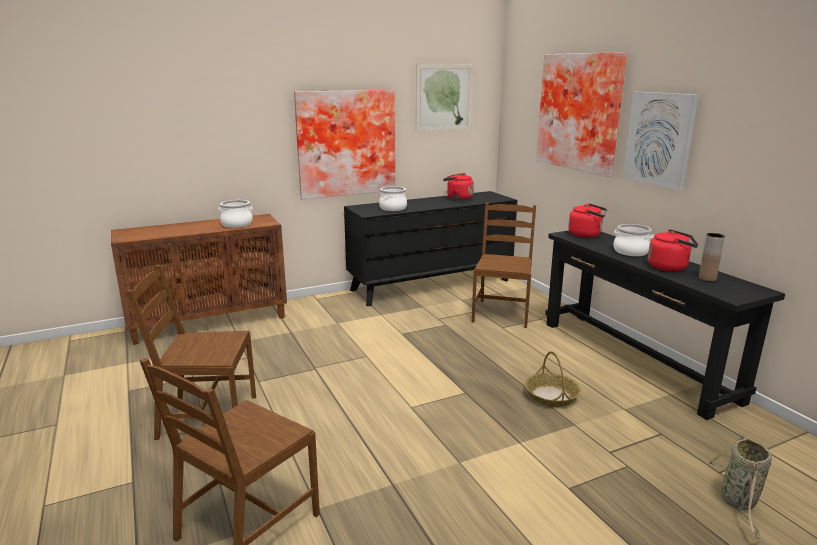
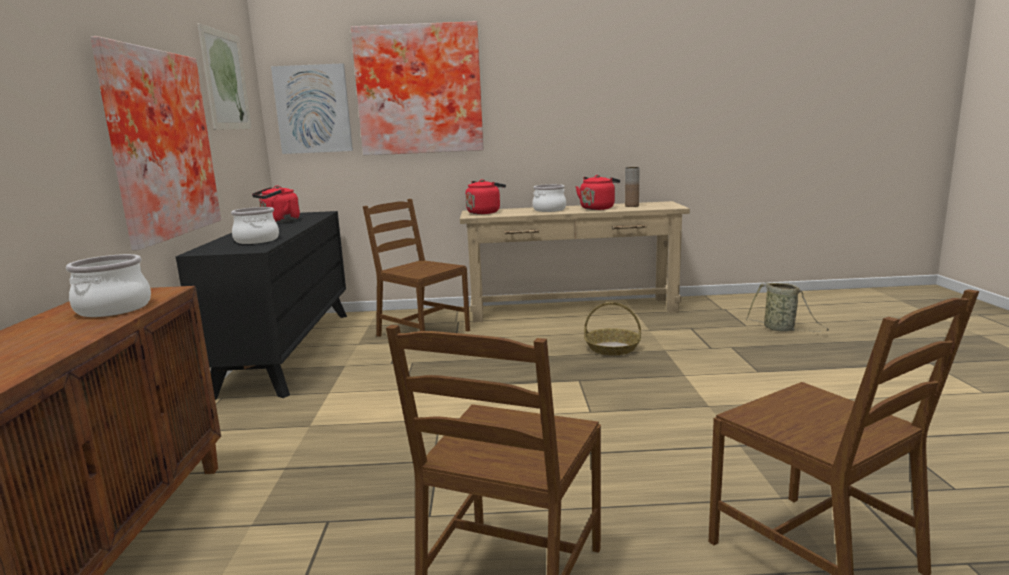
camera: 65 degrees left, 5 degrees down
black console table [545,231,785,420] -> beige console table [460,201,690,323]
picture [622,92,699,190] -> picture moved to [271,63,353,154]

